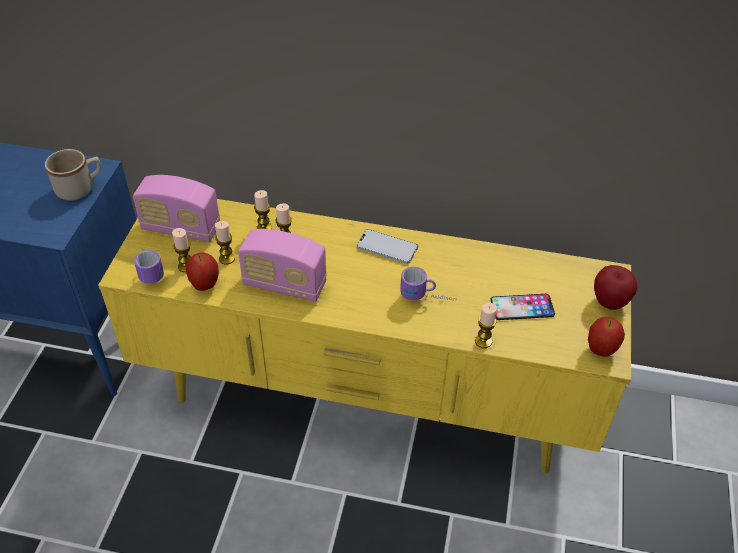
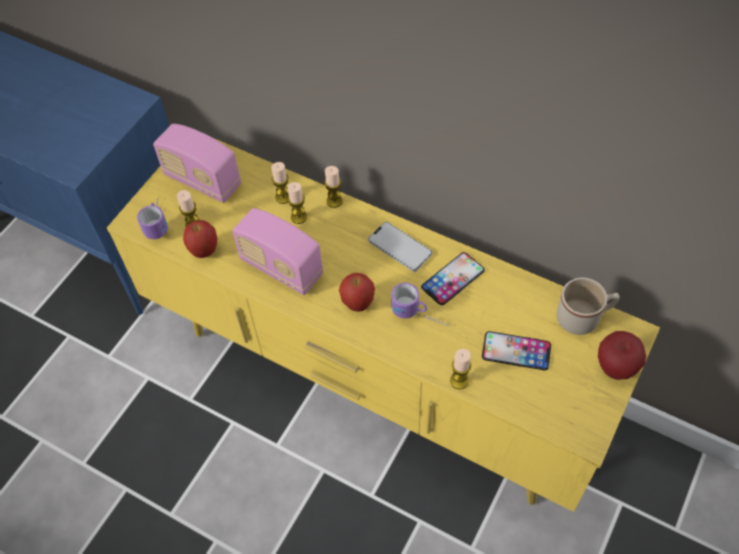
camera: 20 degrees right, 10 degrees up
beige mug [45,149,101,201] -> beige mug moved to [557,278,619,335]
candle [215,221,235,265] -> candle moved to [324,166,343,208]
apple [588,317,625,357] -> apple moved to [339,273,375,312]
none -> phone [421,252,485,305]

